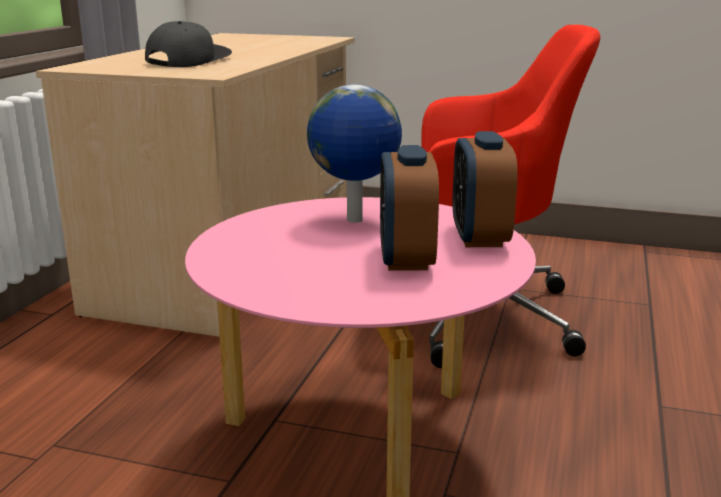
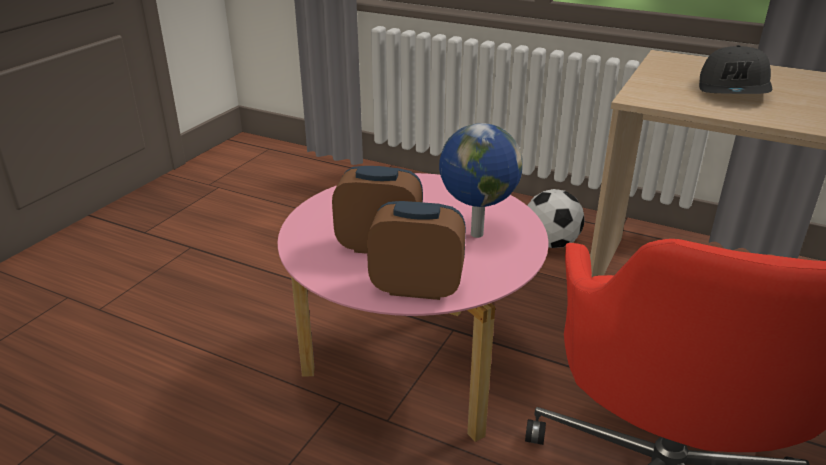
camera: 100 degrees right, 10 degrees up
grey cap [145,21,232,67] -> grey cap turned 75 degrees clockwise [699,45,772,94]
none -> football [527,189,584,248]

